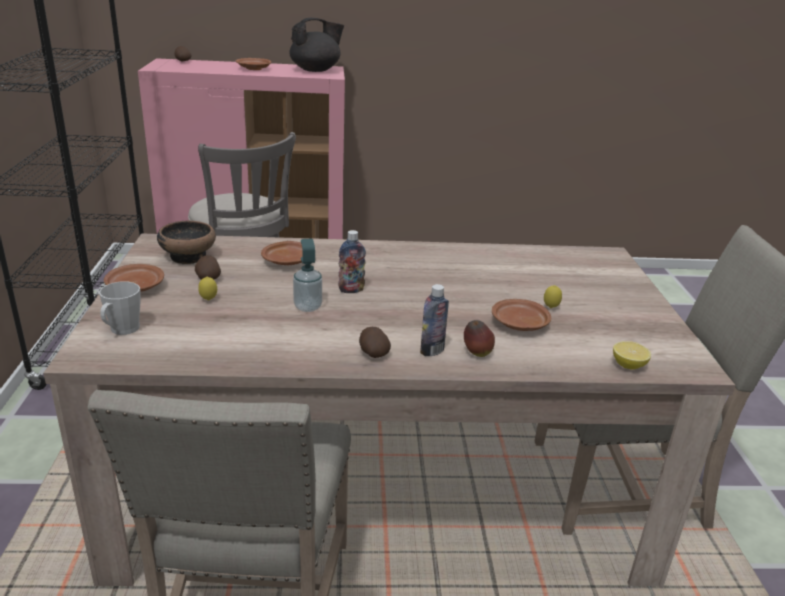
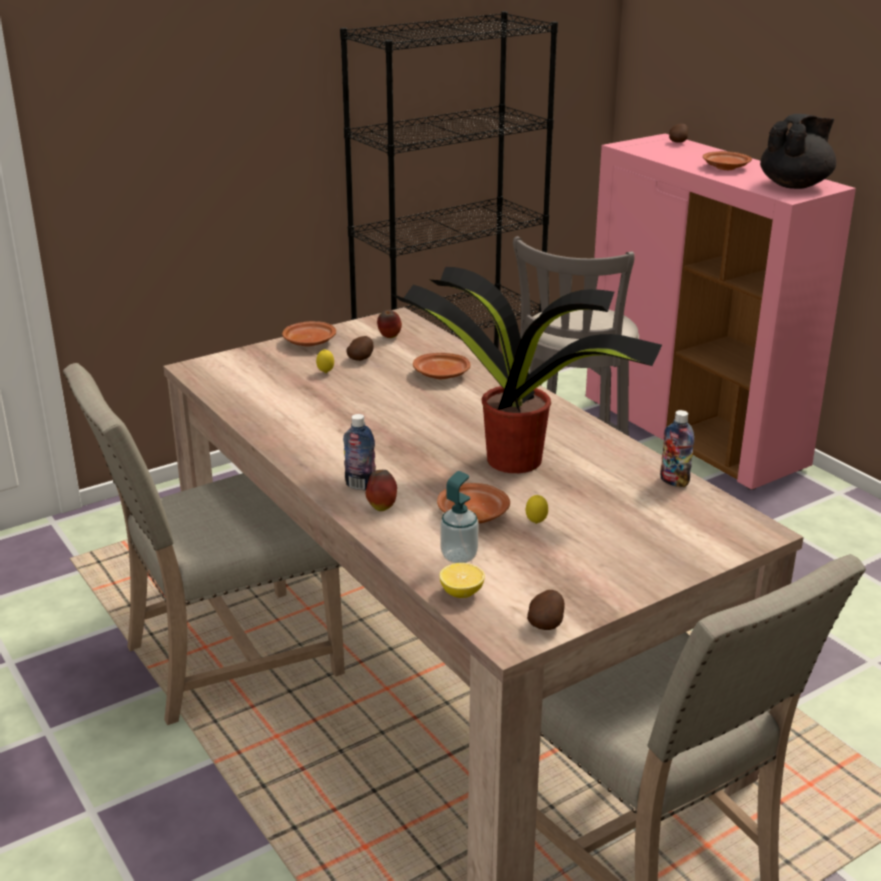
camera: 60 degrees right, 0 degrees up
grey mug [99,281,141,335] -> none
bowl [157,221,216,264] -> apple [377,310,402,338]
black teapot [289,18,344,72] -> black teapot turned 75 degrees counterclockwise [760,114,836,189]
soap dispenser [293,238,322,312] -> soap dispenser moved to [441,471,479,563]
bottle [338,230,366,293] -> bottle moved to [660,410,694,487]
potato [359,327,391,358] -> potato moved to [527,590,565,630]
none -> potted plant [392,266,662,473]

